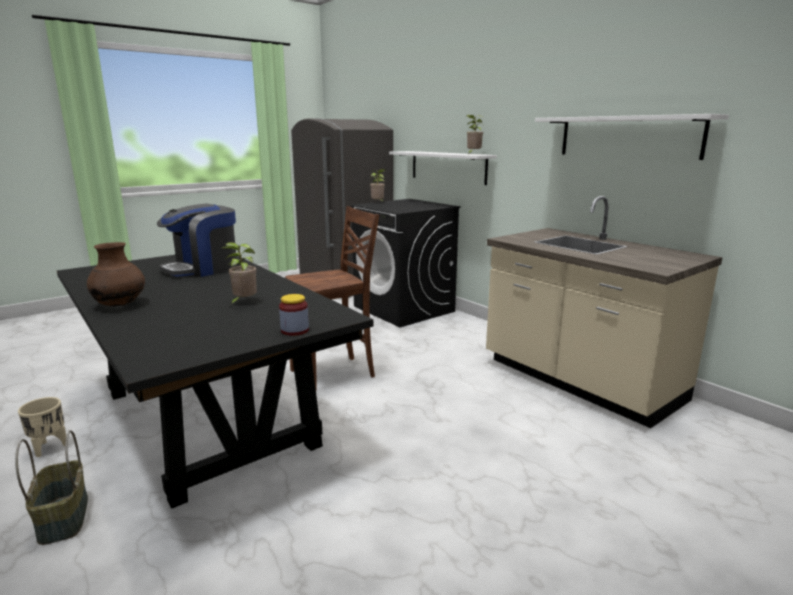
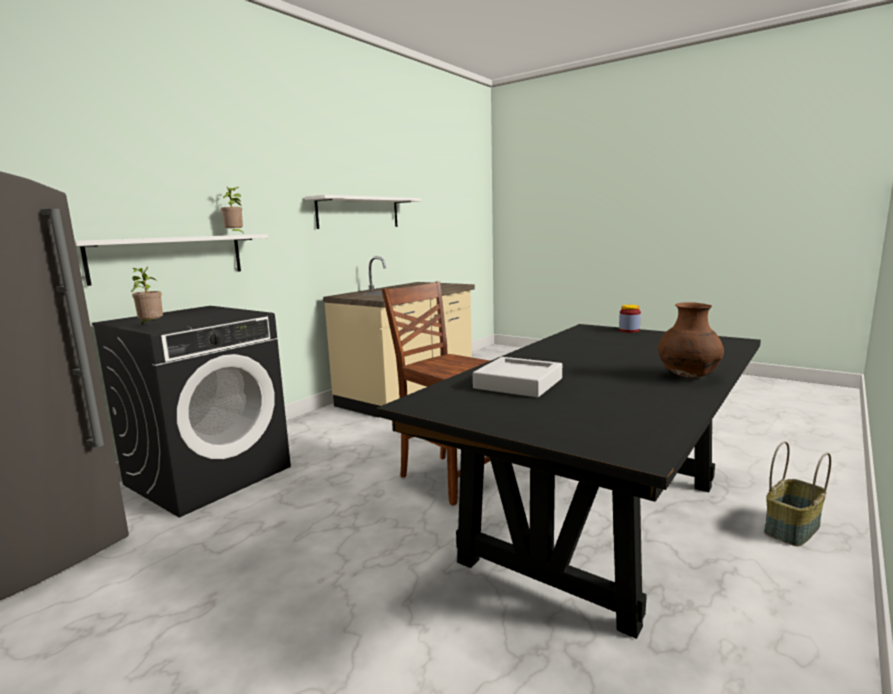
camera: 105 degrees left, 5 degrees down
beige planter [18,397,66,457] -> none
coffee machine [157,204,237,277] -> grey tray [473,357,562,398]
potted plant [221,242,257,305] -> none

